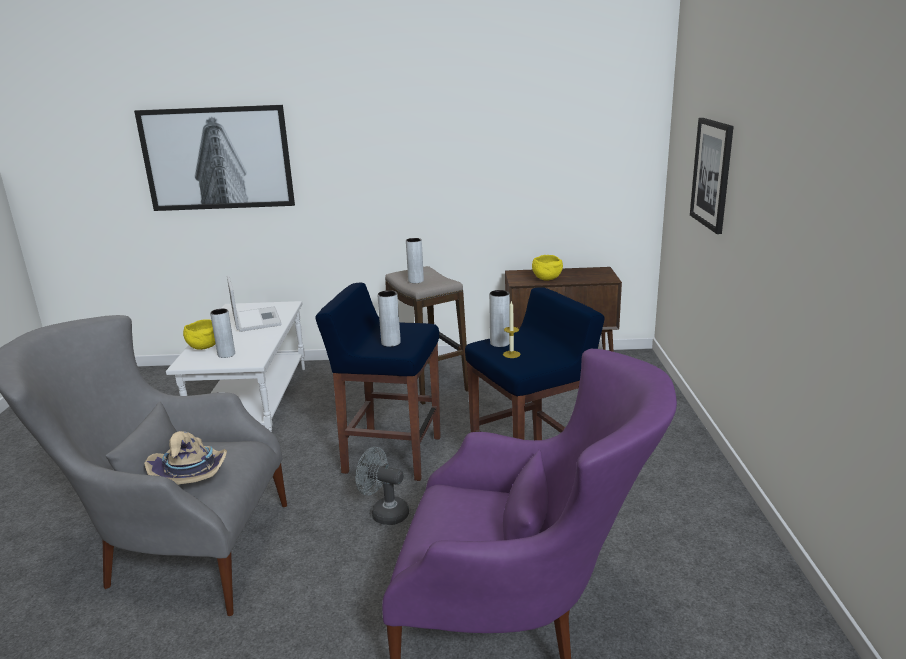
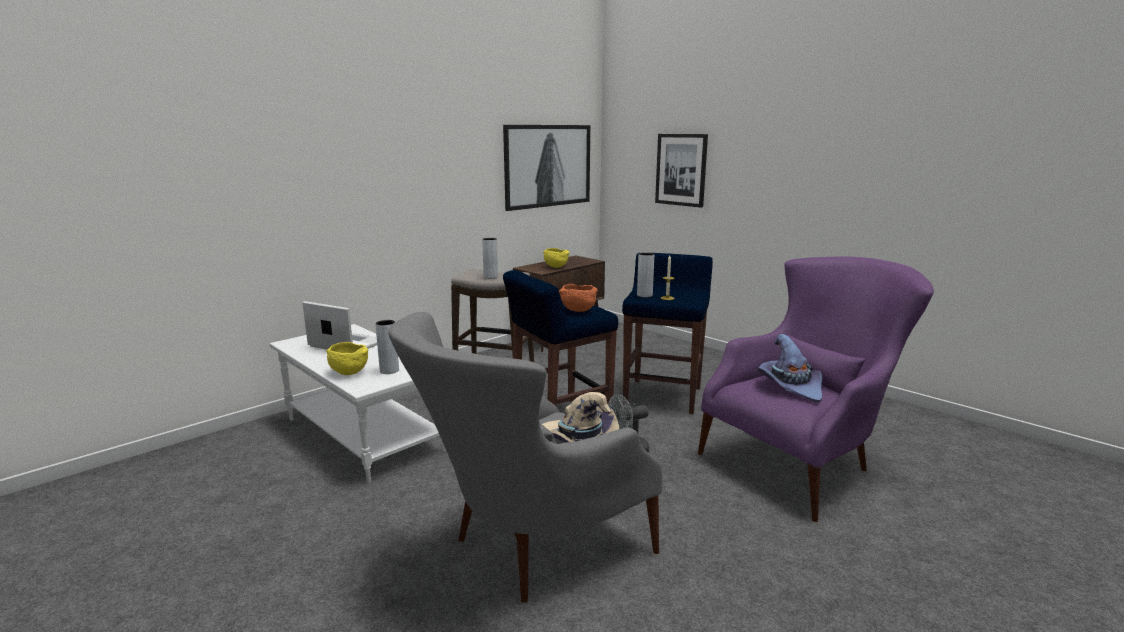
camera: 45 degrees left, 5 degrees down
picture [134,105,295,211] -> picture moved to [503,125,590,211]
grey vase [377,290,401,347] -> orange bowl [559,284,598,312]
none -> purple hat [758,334,822,403]

